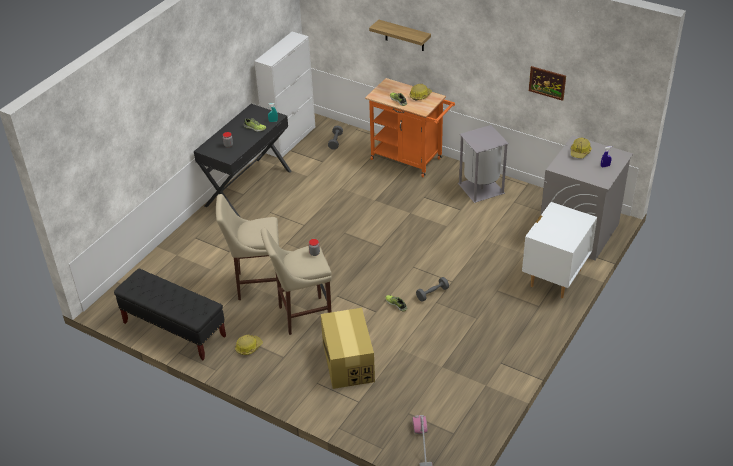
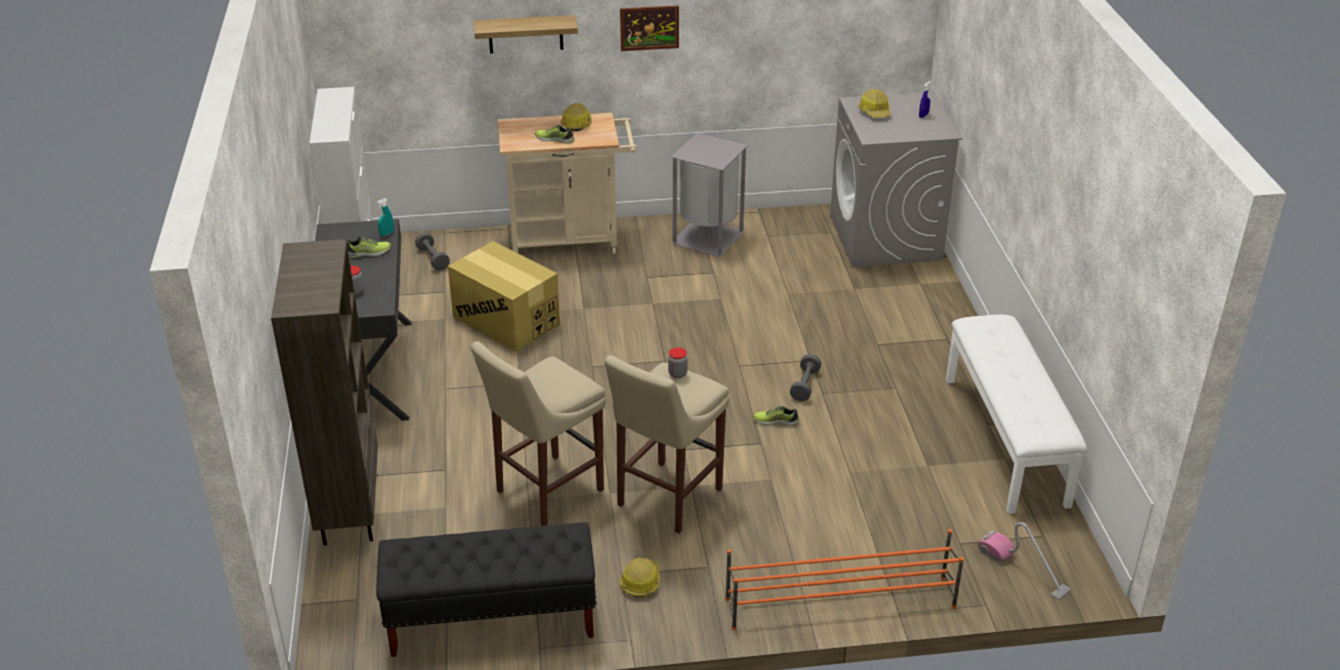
camera: 40 degrees left, 5 degrees down
cardboard box [321,308,375,389] -> cardboard box moved to [448,241,560,352]
orange cart [365,78,455,177] -> beige cart [498,113,637,255]
white nightstand [522,202,597,298] -> none
picture [529,66,566,101] -> picture moved to [620,5,679,51]
none -> brown bookcase [271,239,378,546]
none -> orange shoe rack [725,529,964,630]
none -> white bench [946,314,1087,514]

